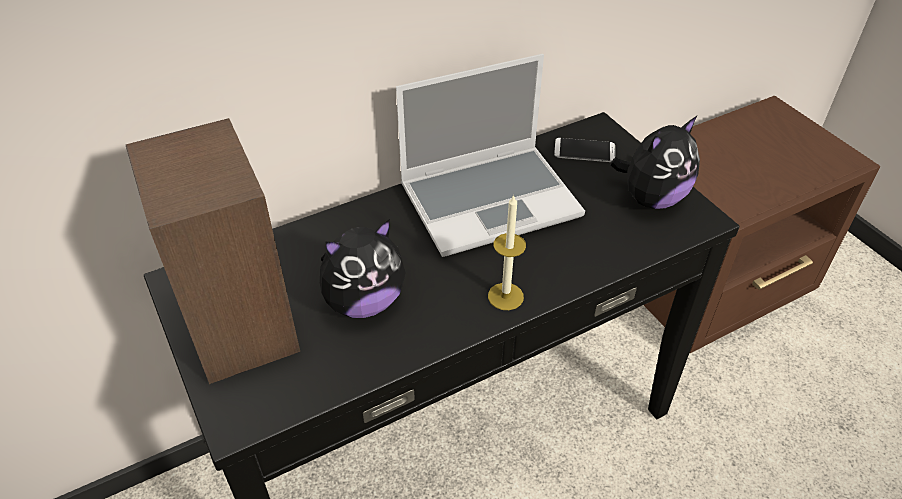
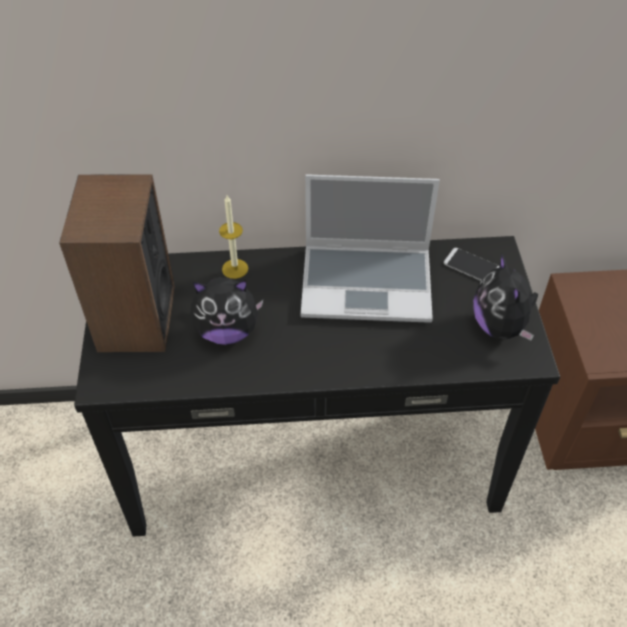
camera: 25 degrees right, 5 degrees up
candle [488,194,526,310] -> candle moved to [219,195,248,279]
plush toy [610,116,700,209] -> plush toy turned 90 degrees clockwise [473,253,538,341]

